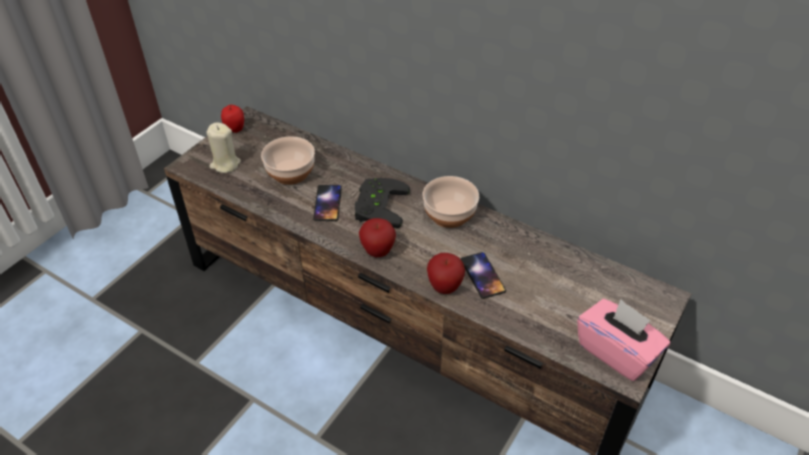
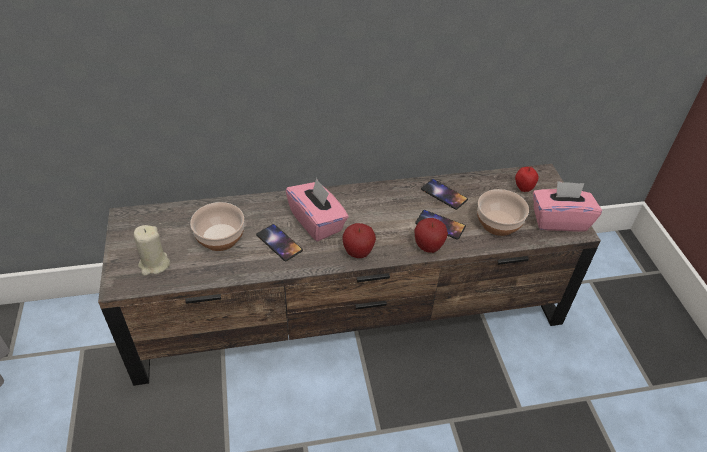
camera: 45 degrees left, 0 degrees up
apple [221,104,244,133] -> apple moved to [515,166,539,192]
black game controller [355,178,410,228] -> pink tissue box [286,178,348,242]
bowl [423,176,479,228] -> bowl moved to [477,189,529,236]
none -> phone [421,179,468,210]

